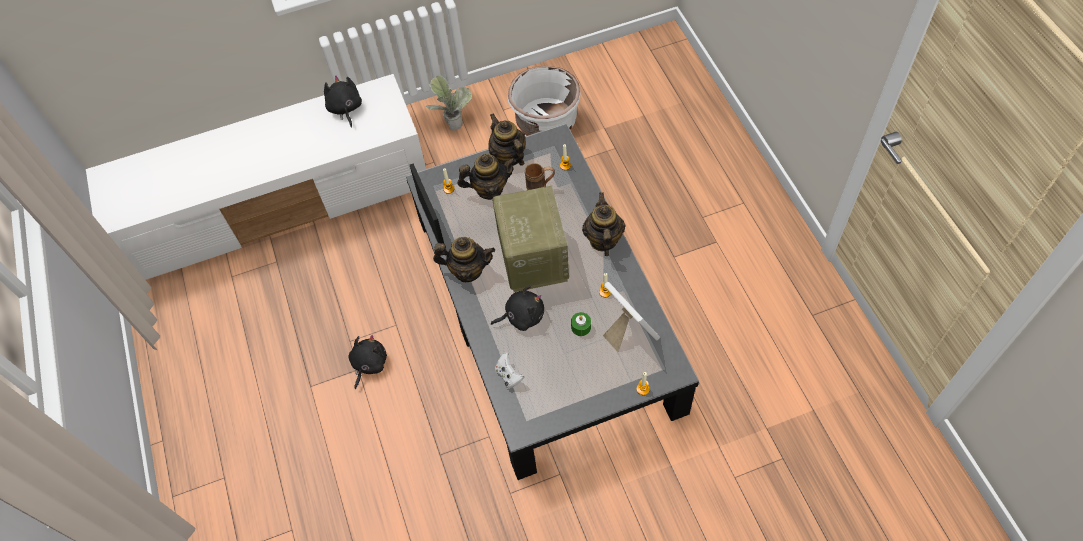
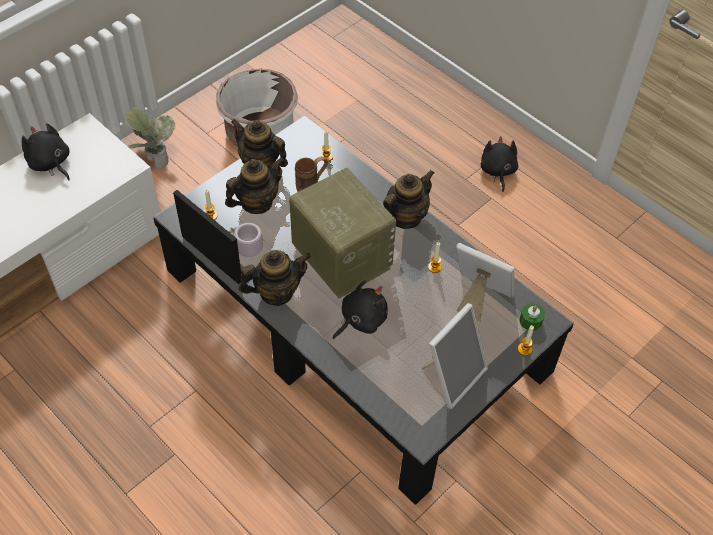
camera: 30 degrees left, 5 degrees down
black plush toy [349,335,387,390] -> black plush toy moved to [481,136,518,192]
white game controller [495,352,524,389] -> none
green candle [571,312,591,336] -> green candle moved to [520,304,545,331]
teapot [582,192,626,256] -> teapot turned 75 degrees clockwise [383,170,434,229]
none -> grey mug [229,223,263,264]
none -> picture frame [422,303,488,409]

